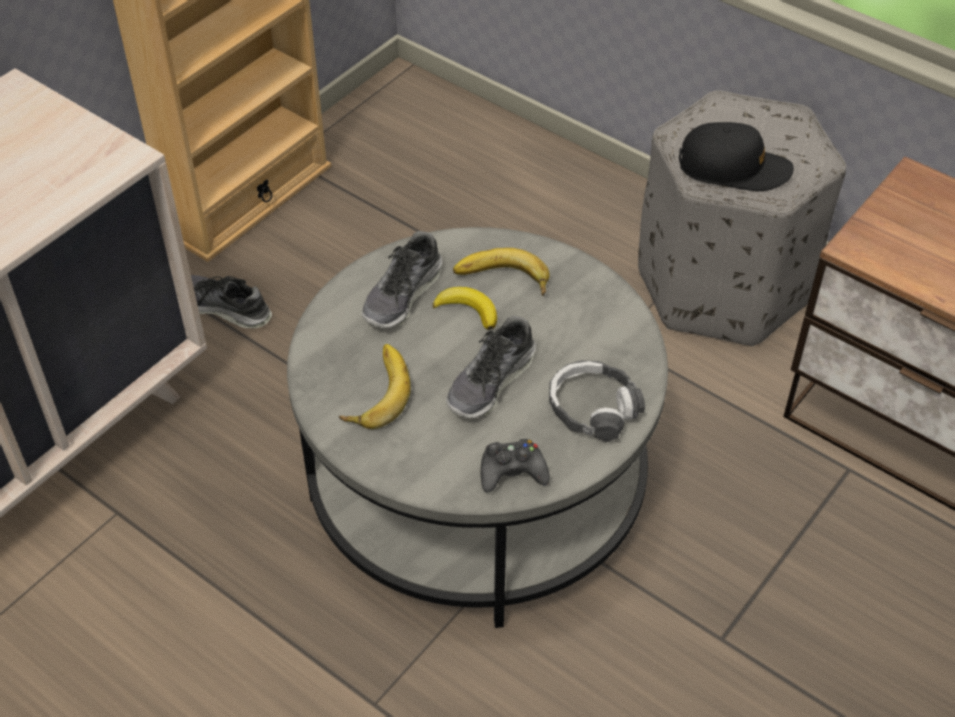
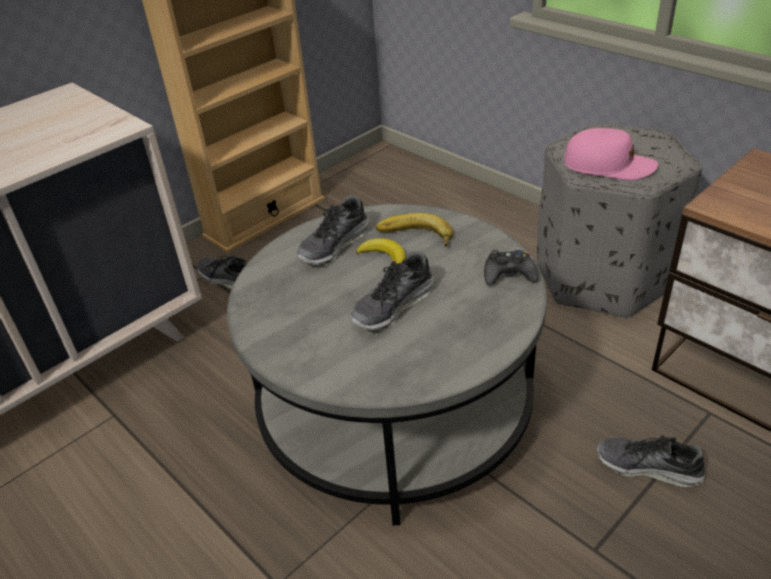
camera: 10 degrees right, 10 degrees down
banana [339,344,411,429] -> none
black game controller [481,439,550,492] -> black game controller moved to [484,250,539,286]
headphones [549,360,645,442] -> none
black cap [679,122,794,191] -> pink cap [564,128,658,180]
none -> shoe [597,435,705,487]

